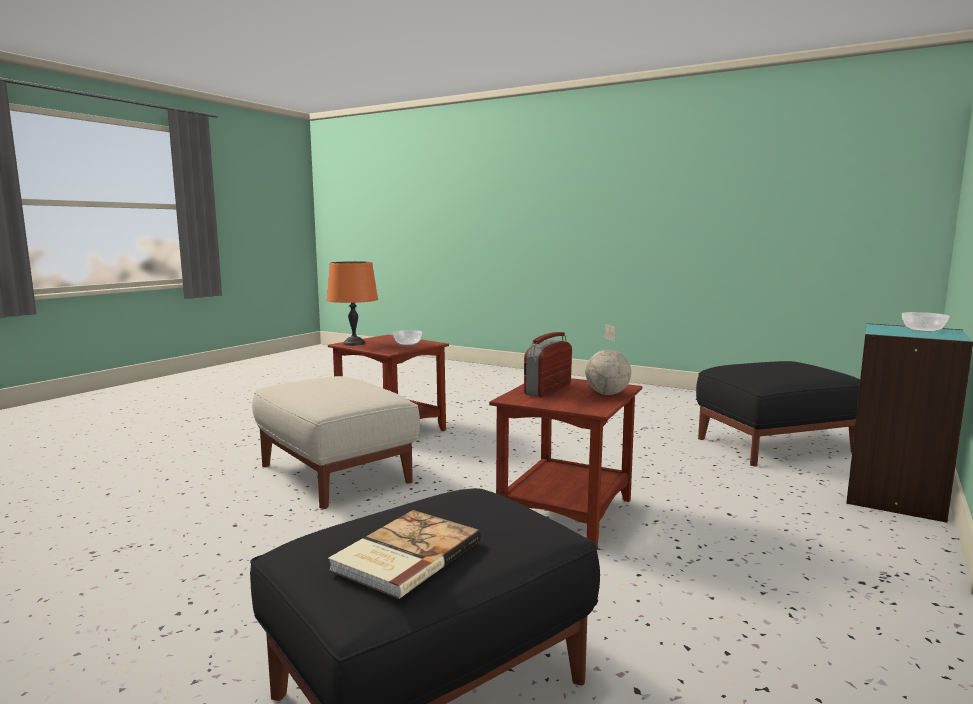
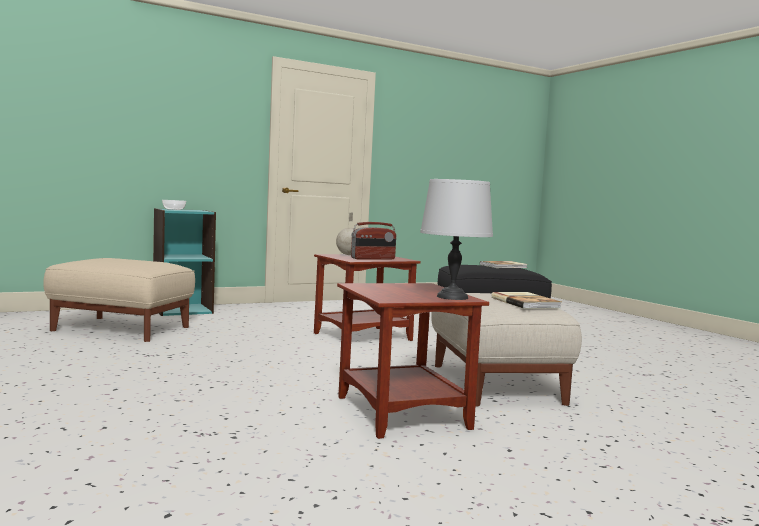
camera: 150 degrees left, 5 degrees down
orange table lamp [327,261,378,346] -> grey table lamp [420,179,493,300]
bowl [393,330,422,345] -> none
black ottoman [696,361,860,466] -> beige ottoman [43,258,195,342]
none -> book [491,292,561,309]

